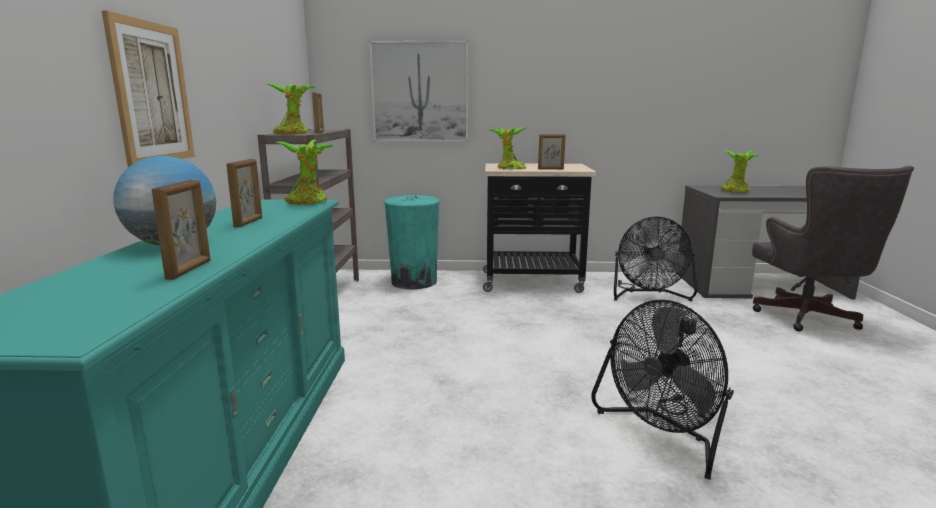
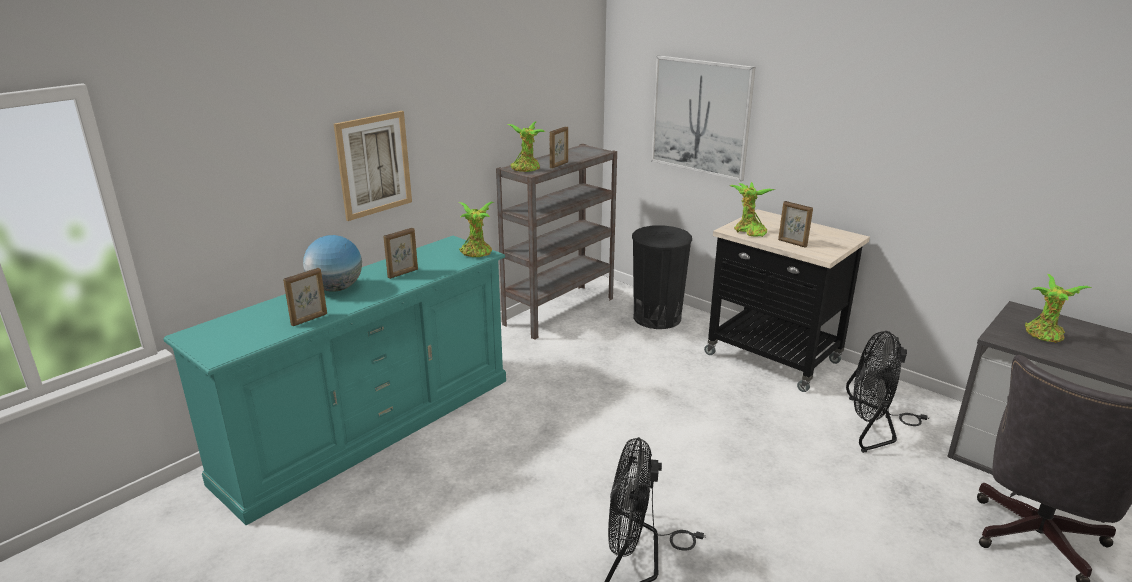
camera: 40 degrees right, 10 degrees up
turquoise trash can [384,195,440,290] -> black trash can [632,225,692,329]
black fan [614,217,698,302] -> black fan turned 60 degrees clockwise [846,331,929,453]

